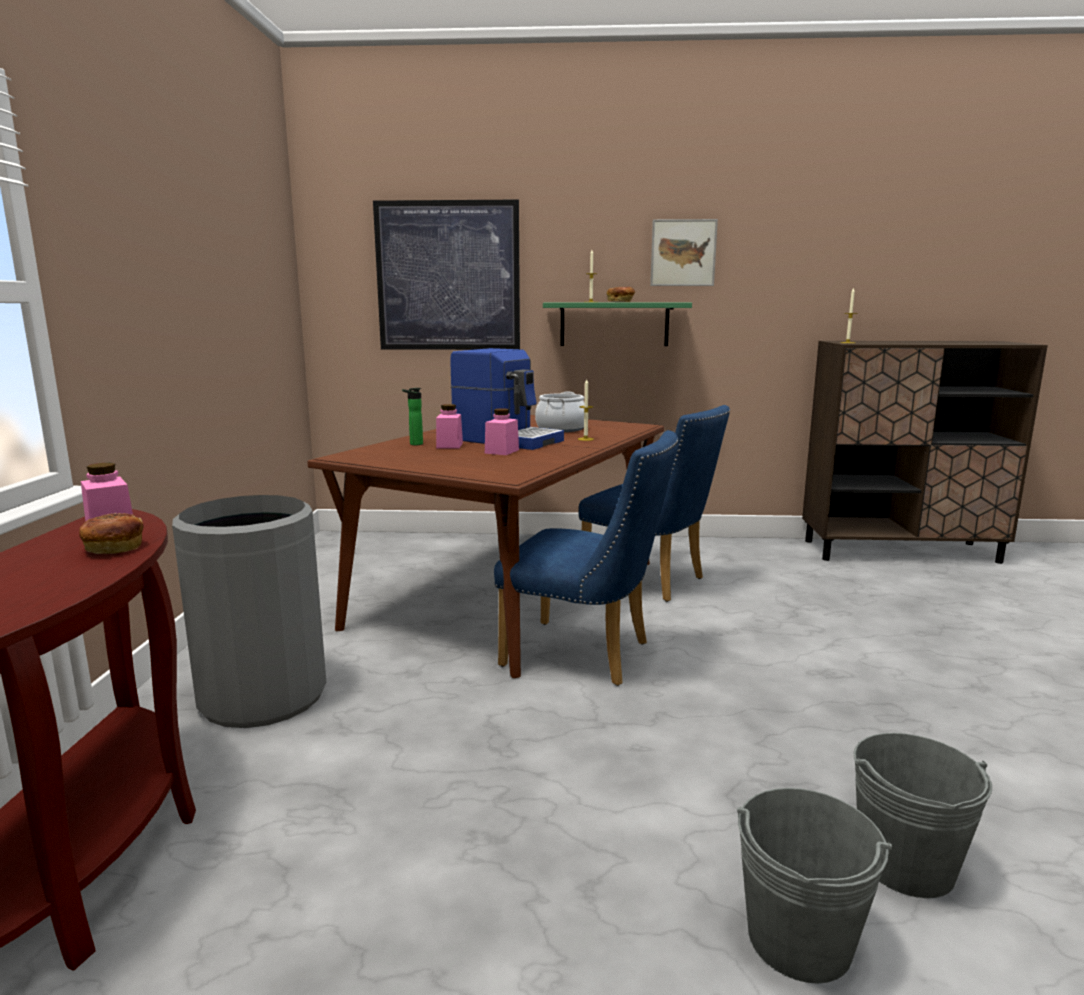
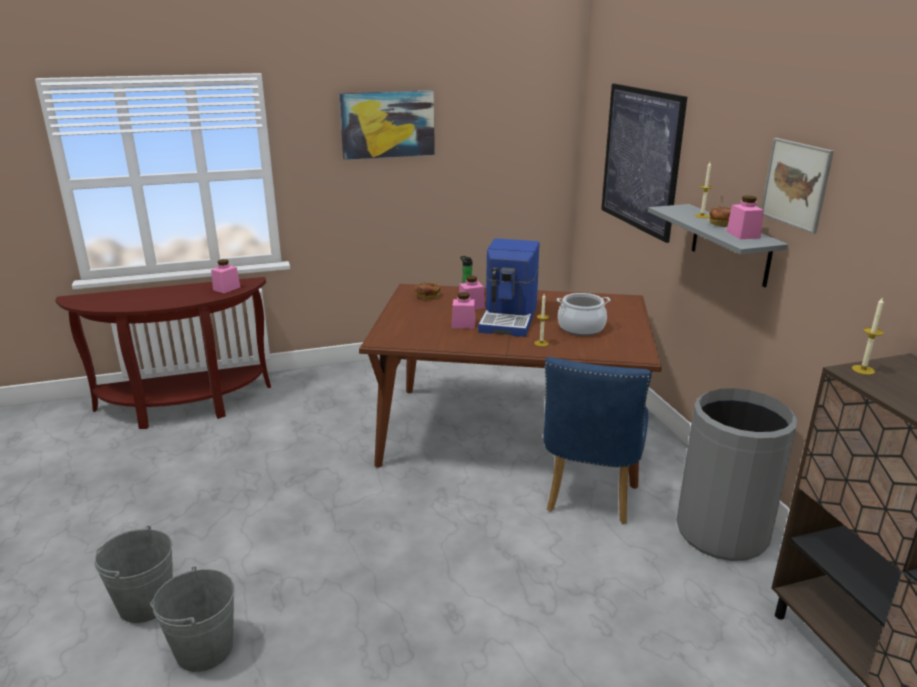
camera: 70 degrees right, 10 degrees up
bread [79,513,143,554] -> bread moved to [414,282,441,300]
grey trash can [172,495,326,728] -> grey trash can moved to [677,388,797,561]
blue chair [494,430,678,686] -> none
green shelf [543,303,692,346] -> grey shelf [648,204,788,287]
none -> picture [339,90,435,160]
none -> pink jar [726,196,764,239]

